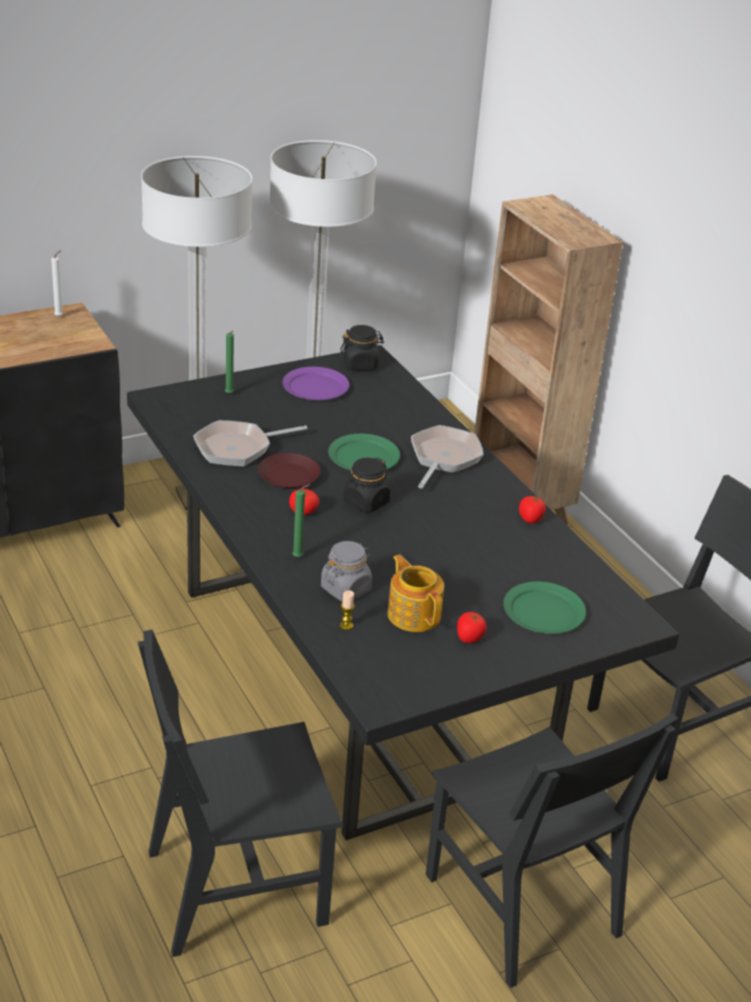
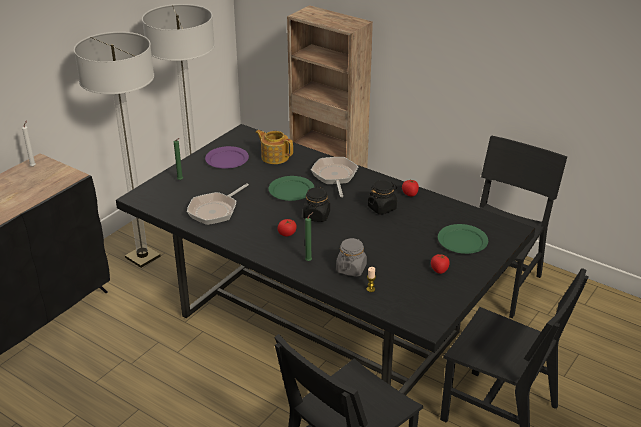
camera: 25 degrees left, 0 degrees up
brown plate [258,453,320,489] -> none
black jar [340,325,384,370] -> black jar moved to [368,180,397,215]
teapot [388,555,444,632] -> teapot moved to [255,130,293,164]

